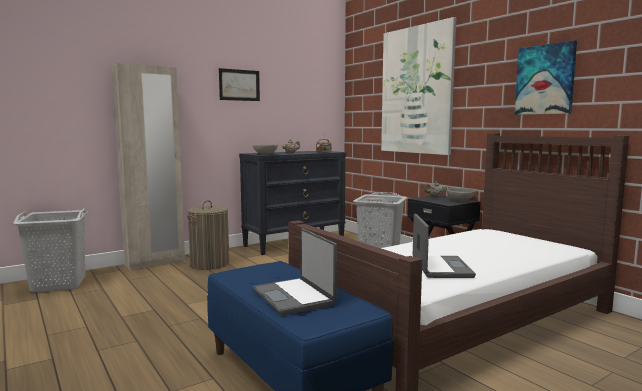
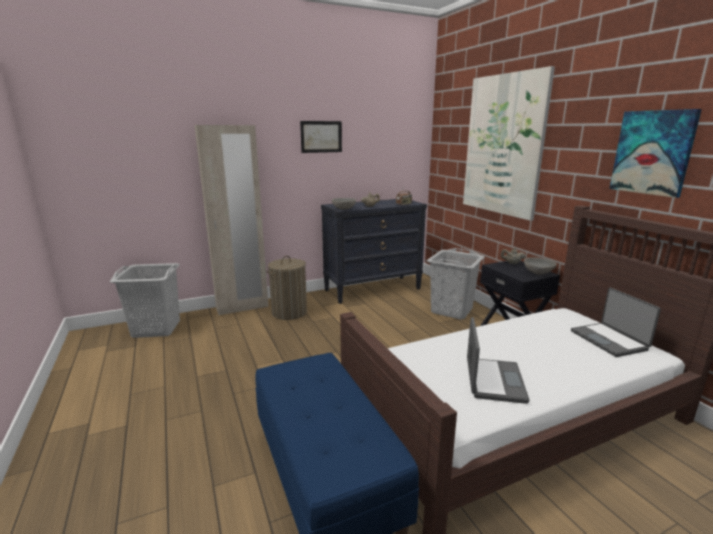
camera: 10 degrees right, 10 degrees up
laptop [253,228,337,315] -> laptop moved to [571,288,661,357]

